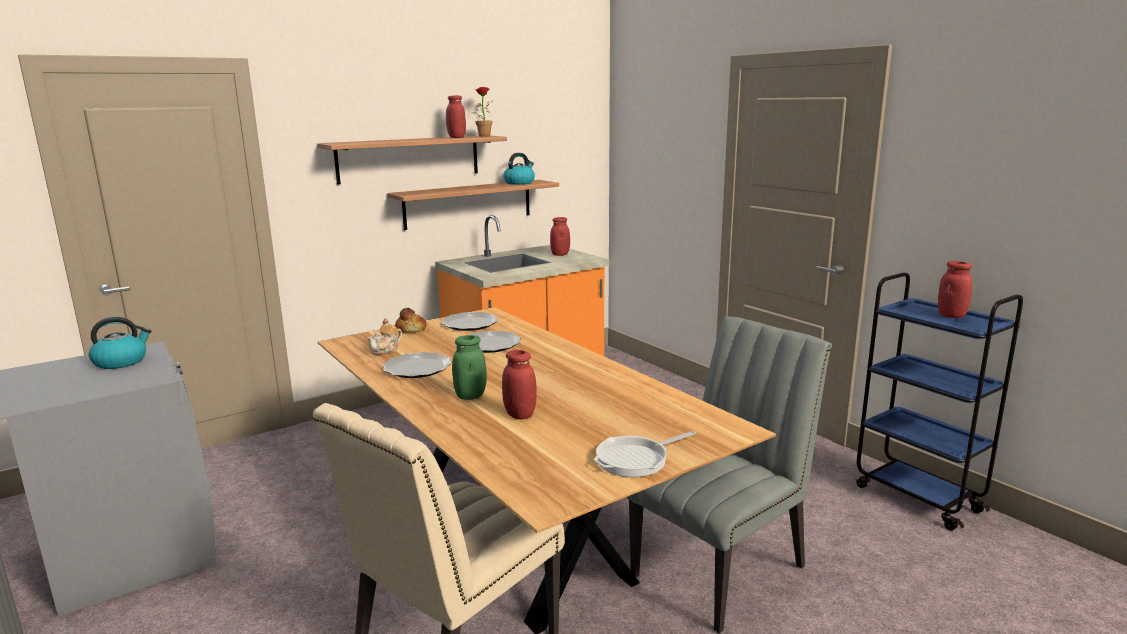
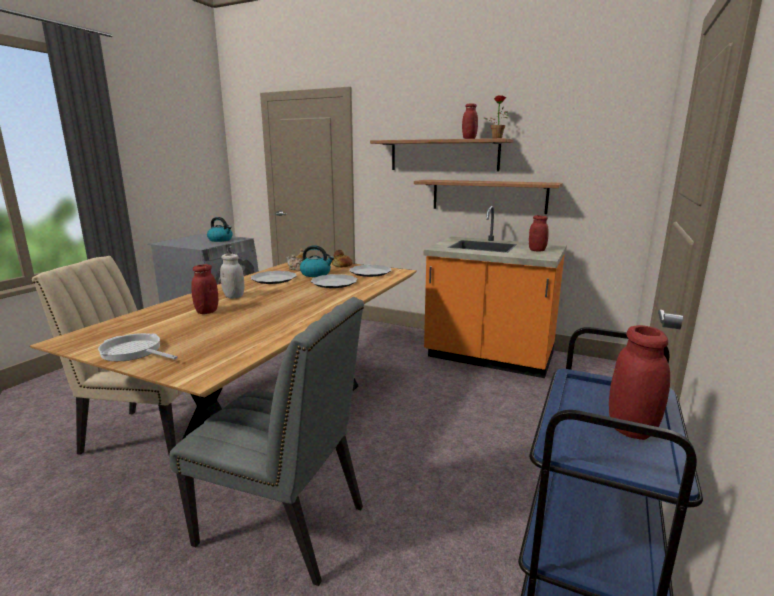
camera: 60 degrees right, 0 degrees up
green jar [452,335,487,400] -> white jar [220,254,244,298]
kettle [503,153,535,185] -> kettle moved to [300,245,334,277]

